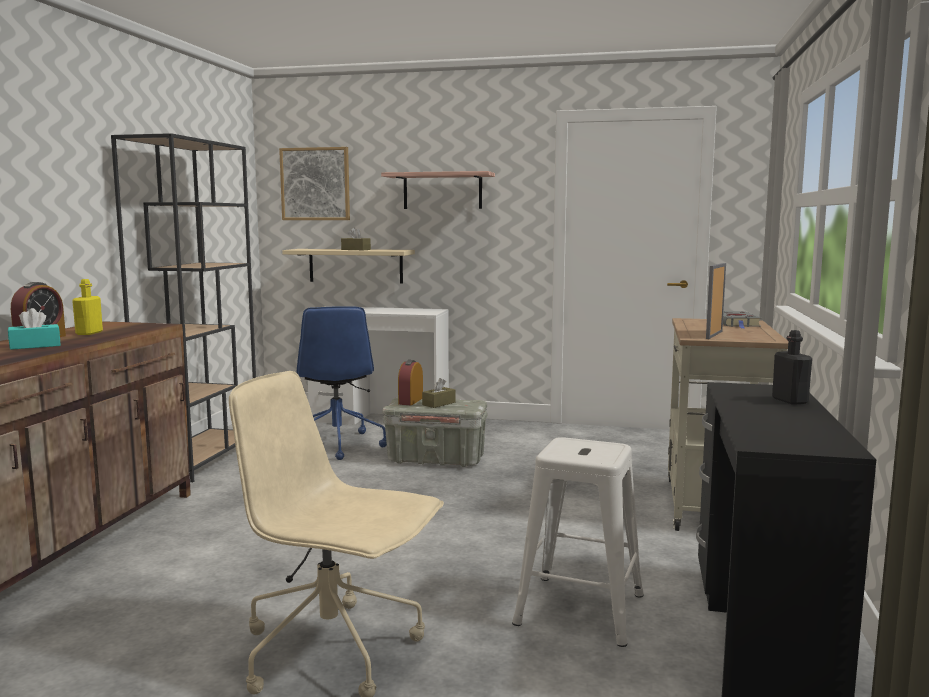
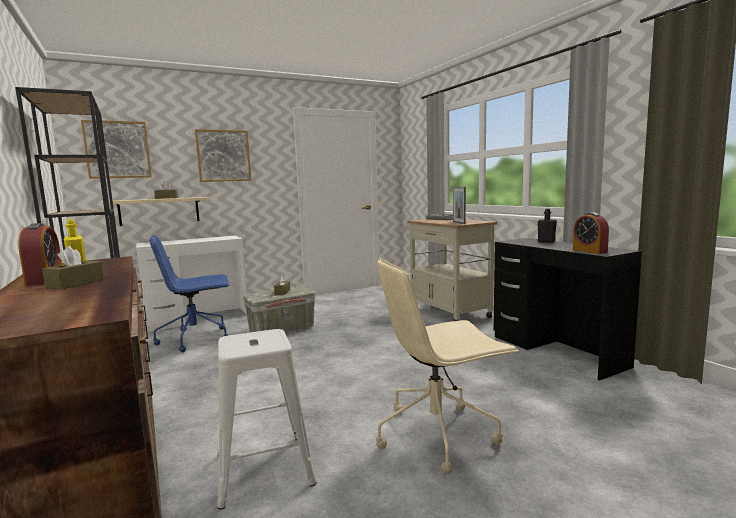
camera: 40 degrees left, 0 degrees up
turquoise tissue box [8,308,61,350] -> brown tissue box [42,246,104,289]
blue office chair [296,306,387,460] -> blue office chair turned 120 degrees clockwise [149,235,230,352]
shelf [381,171,495,209] -> picture [195,129,251,182]
alarm clock [398,360,423,405] -> alarm clock moved to [573,212,609,254]
white stool [512,437,644,647] -> white stool moved to [217,329,317,510]

